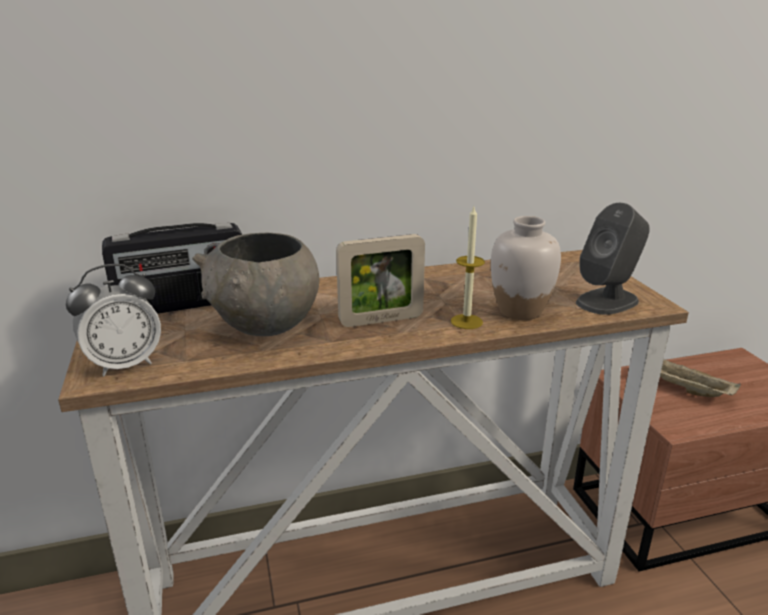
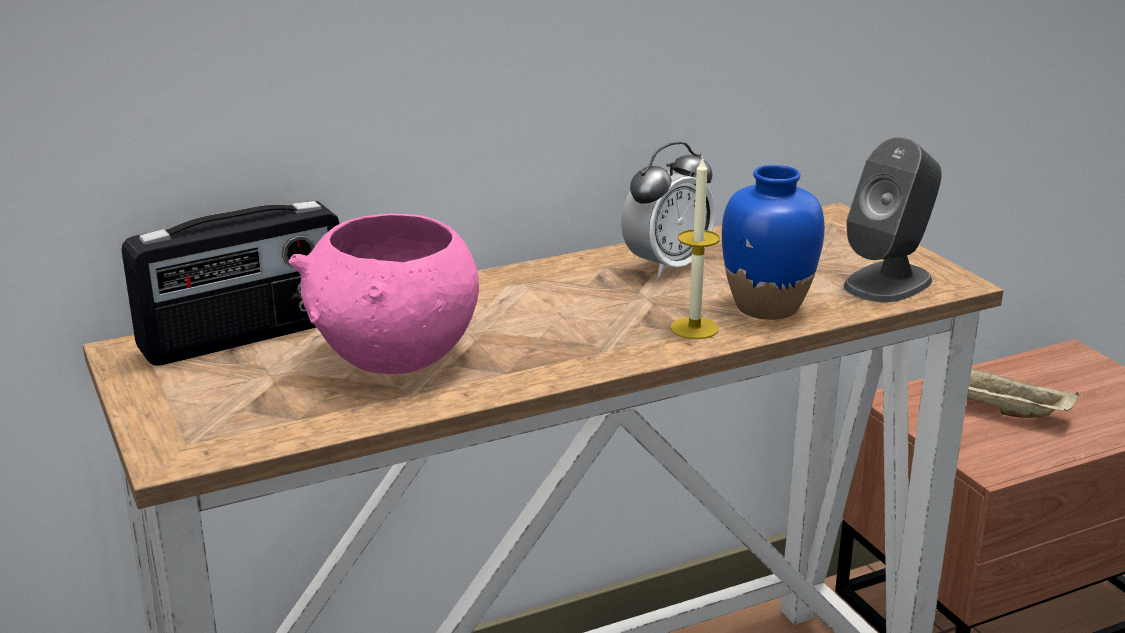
camera: 10 degrees left, 0 degrees up
alarm clock [66,264,161,376] -> alarm clock moved to [621,142,716,278]
grey bowl [192,233,319,336] -> pink bowl [289,214,479,374]
picture frame [336,234,425,327] -> none
white vase [491,216,561,320] -> blue vase [722,165,825,320]

